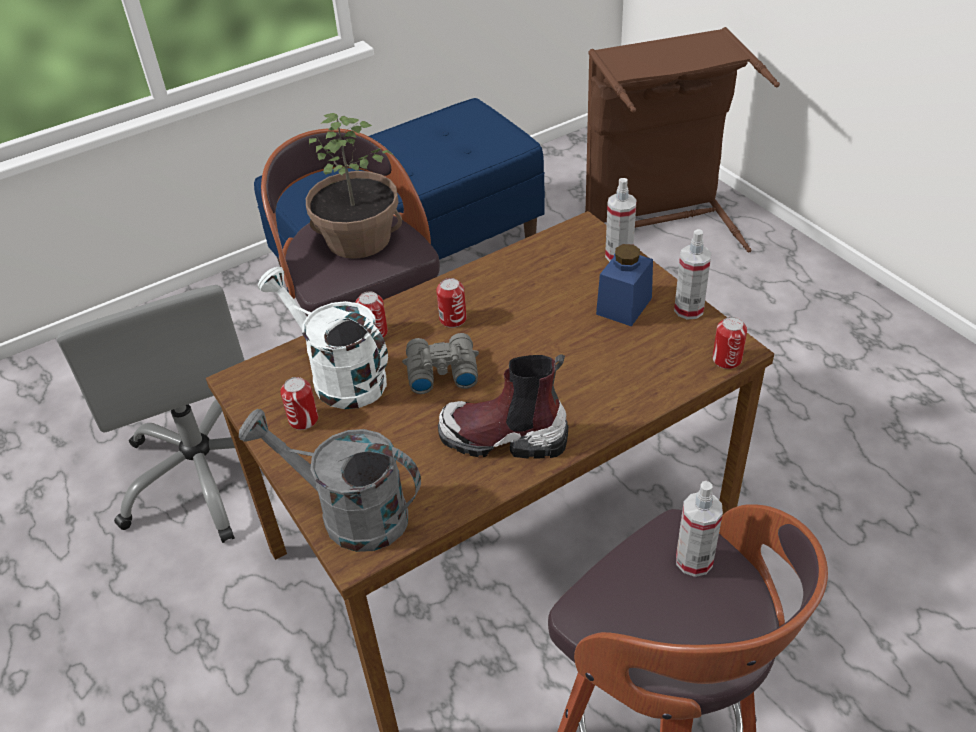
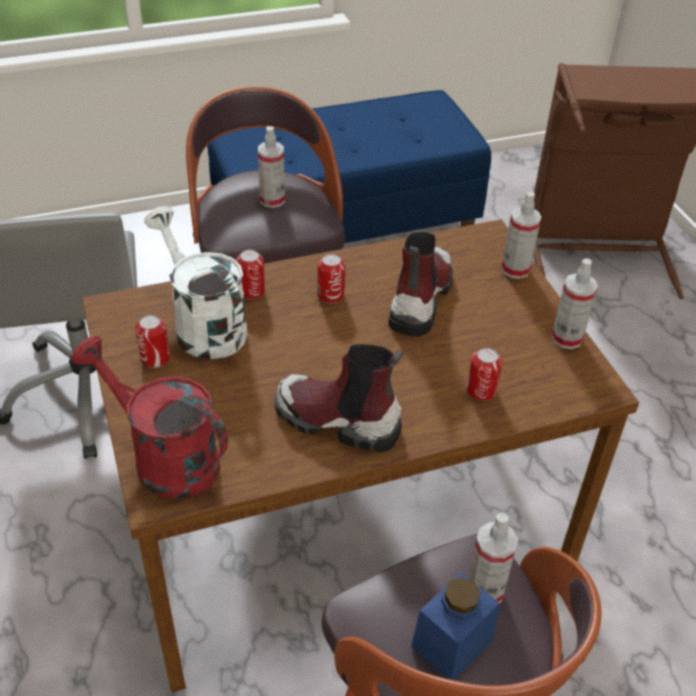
camera: 10 degrees right, 0 degrees up
grey watering can [239,409,421,552] -> red watering can [72,336,228,499]
potted plant [306,113,402,259] -> spray bottle [258,126,285,208]
grey binoculars [402,333,479,394] -> none
blue jar [596,244,653,326] -> blue jar moved to [411,572,500,680]
can [713,317,747,369] -> can moved to [467,348,502,401]
none -> boot [388,232,453,336]

